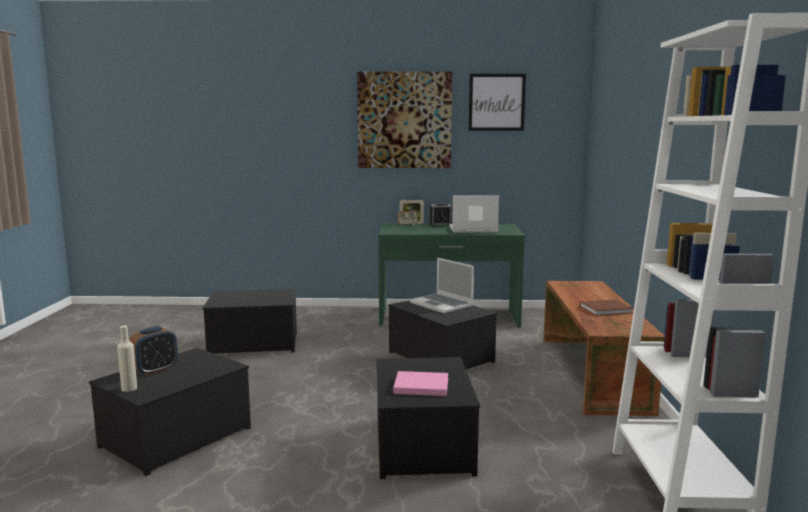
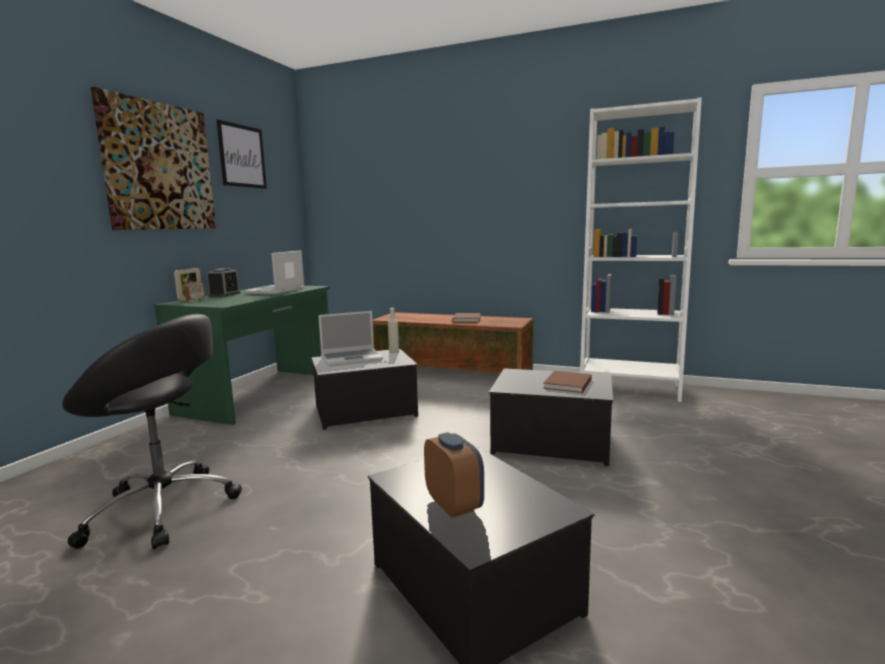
camera: 70 degrees left, 0 degrees up
beige bottle [117,326,137,392] -> beige bottle moved to [388,308,399,353]
storage box [203,289,297,354] -> black office chair [62,314,242,549]
pink book [393,371,448,396] -> brown book [543,371,592,393]

